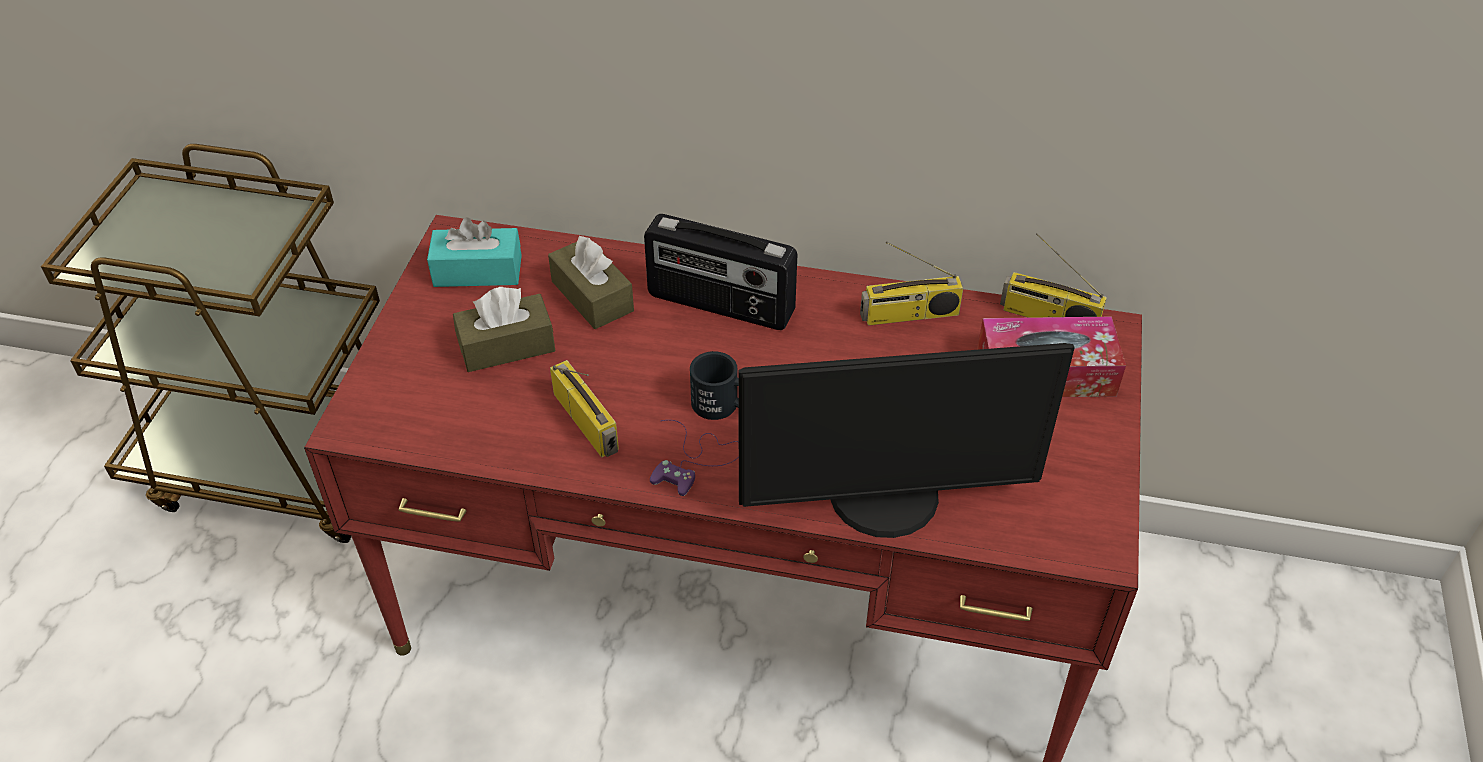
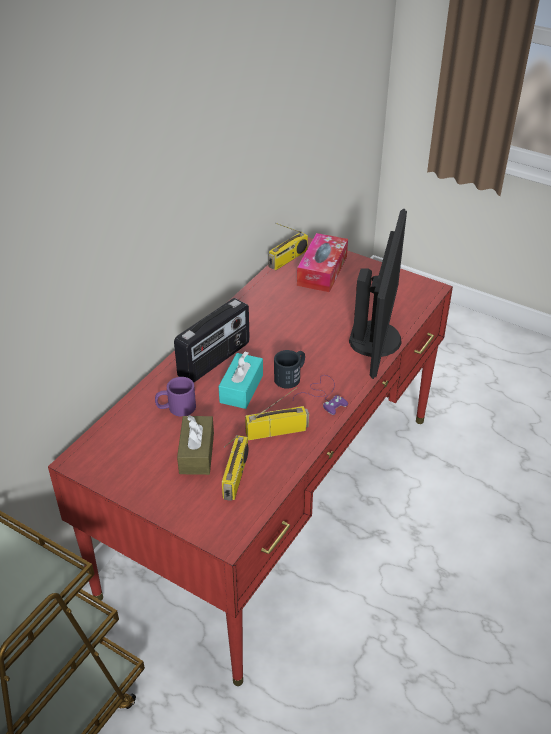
camera: 70 degrees left, 5 degrees down
turquoise tissue box [427,217,522,287] -> turquoise tissue box moved to [218,352,263,409]
brown tissue box [548,236,634,329] -> purple mug [155,377,196,417]
radio [860,241,963,325] -> radio moved to [222,435,248,501]

